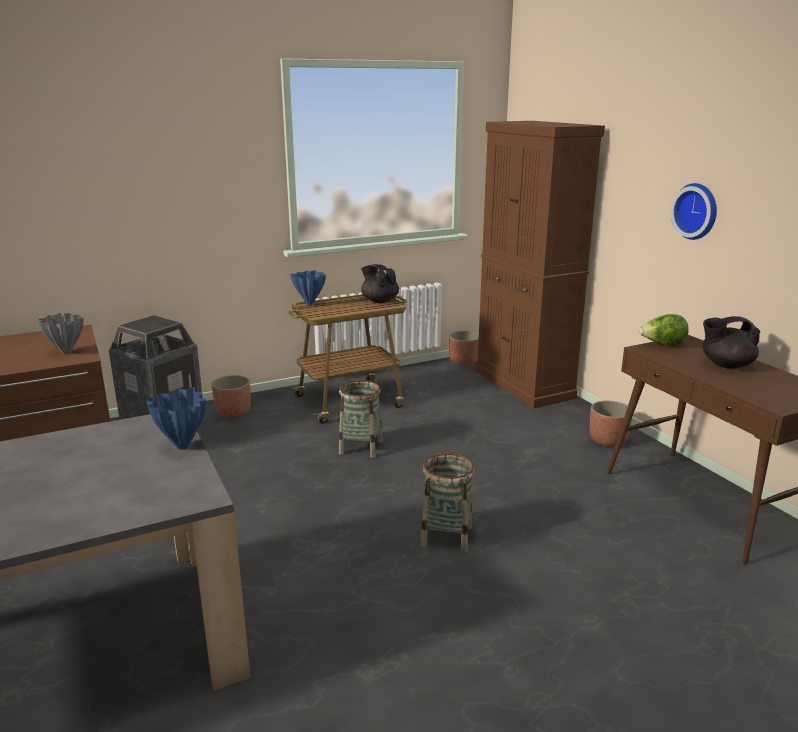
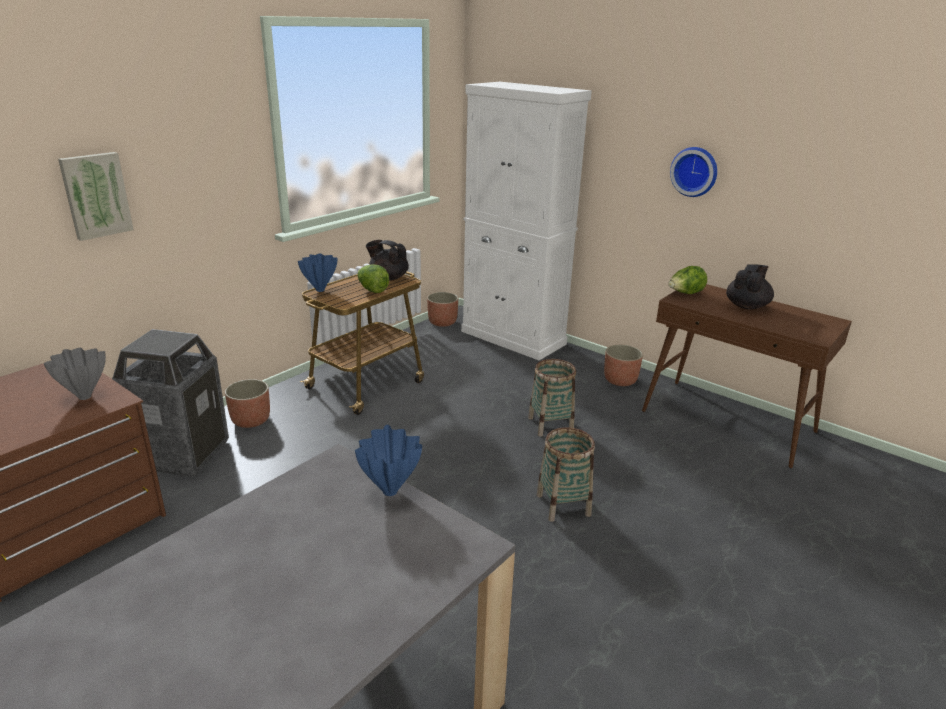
camera: 25 degrees left, 5 degrees up
basket [339,380,383,458] -> basket moved to [528,359,576,436]
brown cabinet [476,121,605,408] -> white cabinet [461,82,592,360]
black teapot [702,316,760,369] -> black teapot turned 150 degrees clockwise [726,264,774,309]
none -> picture [58,152,134,241]
none -> lettuce [357,265,389,293]

